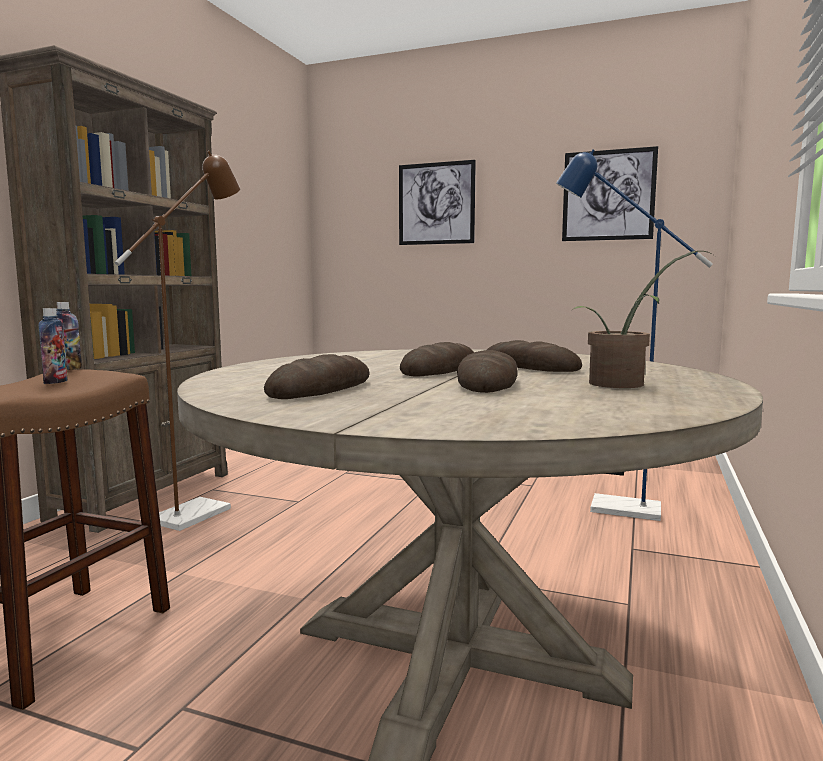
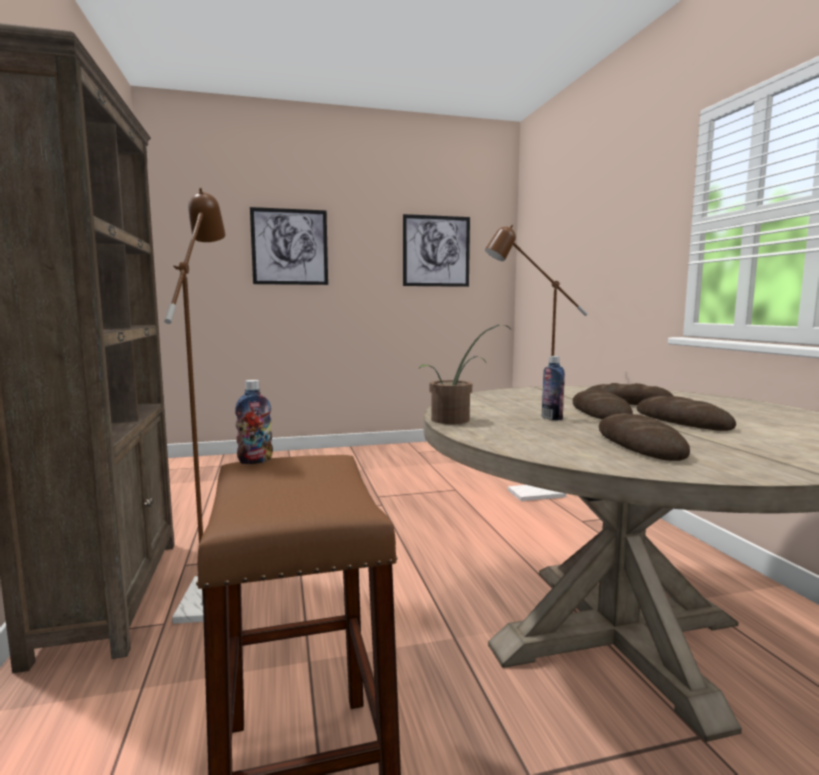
camera: 35 degrees left, 0 degrees up
bottle [38,308,68,384] -> bottle moved to [542,356,565,421]
blue floor lamp [556,149,713,521] -> brown floor lamp [485,225,588,501]
potted plant [571,250,713,388] -> potted plant moved to [419,325,510,424]

